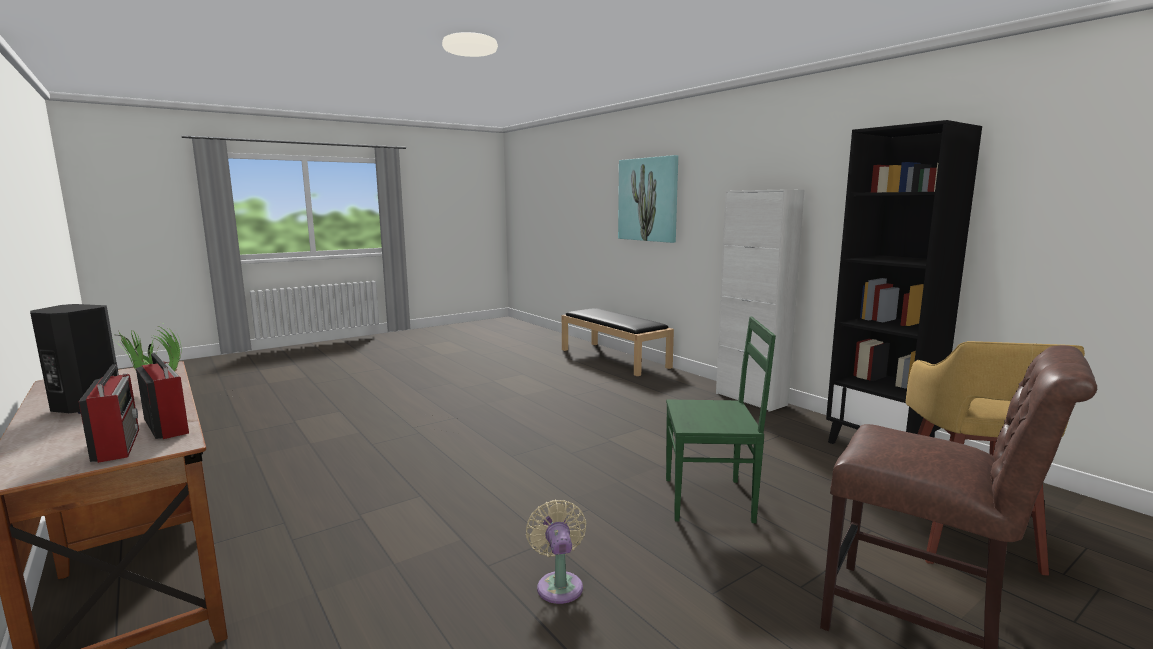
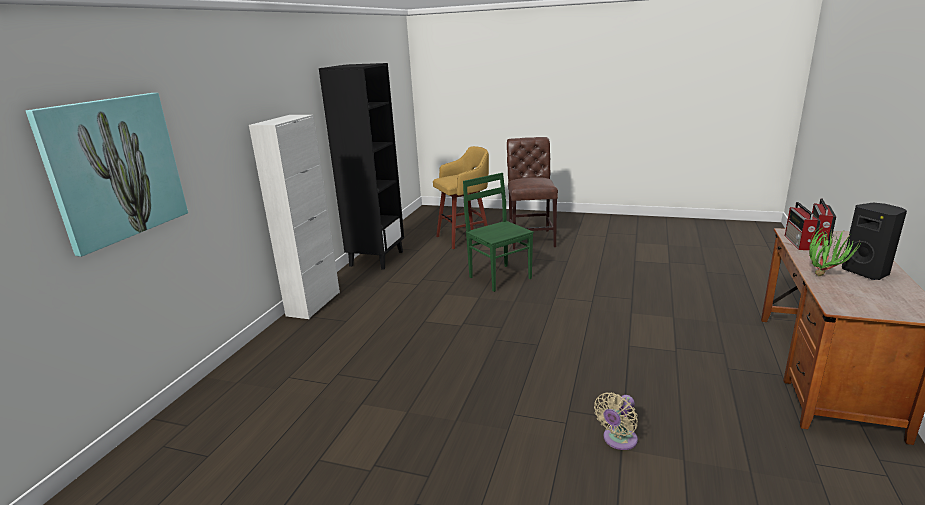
camera: 125 degrees left, 10 degrees up
beige fan [526,500,587,604] -> beige fan moved to [594,392,638,450]
black bench [562,308,674,376] -> none

